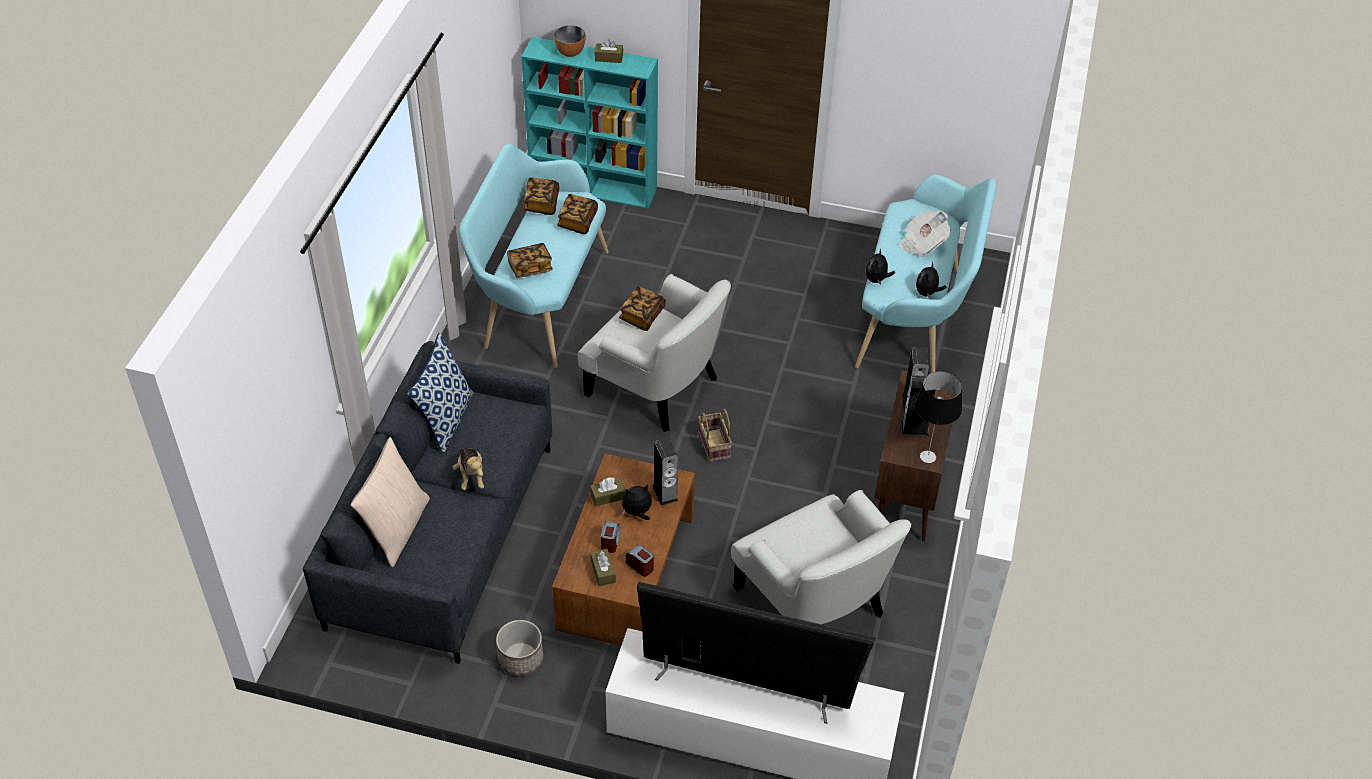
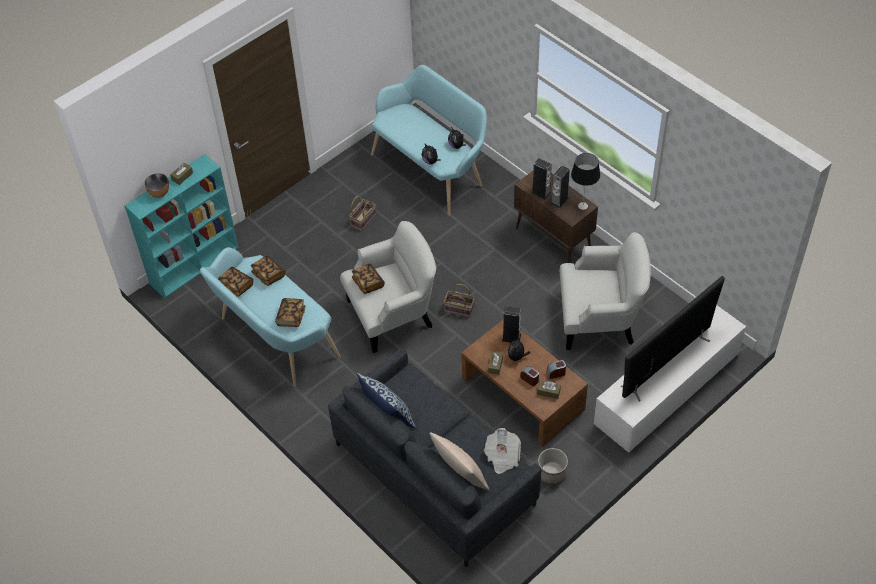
camera: 55 degrees left, 5 degrees up
plush toy [452,448,484,490] -> none
newspaper [899,210,951,257] -> newspaper moved to [484,428,521,474]
none -> basket [349,196,376,231]

